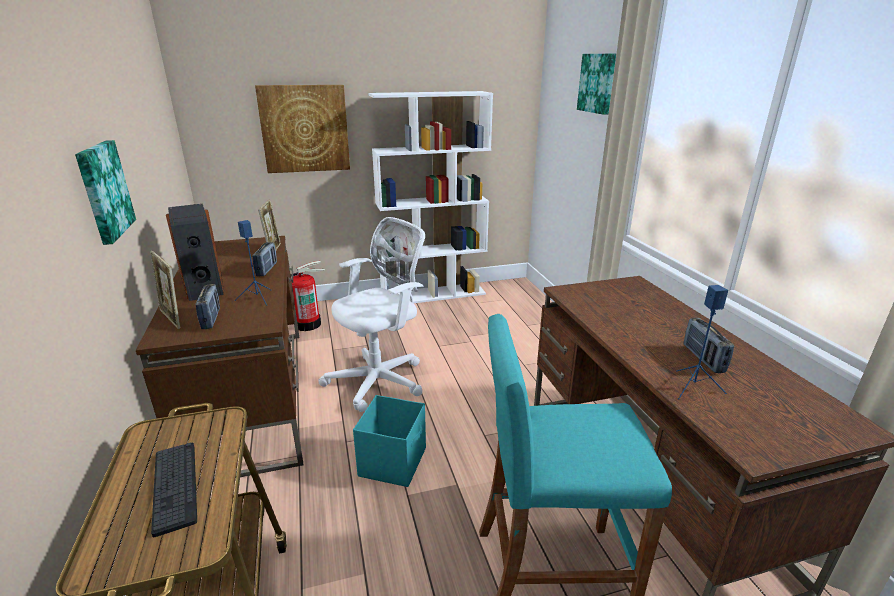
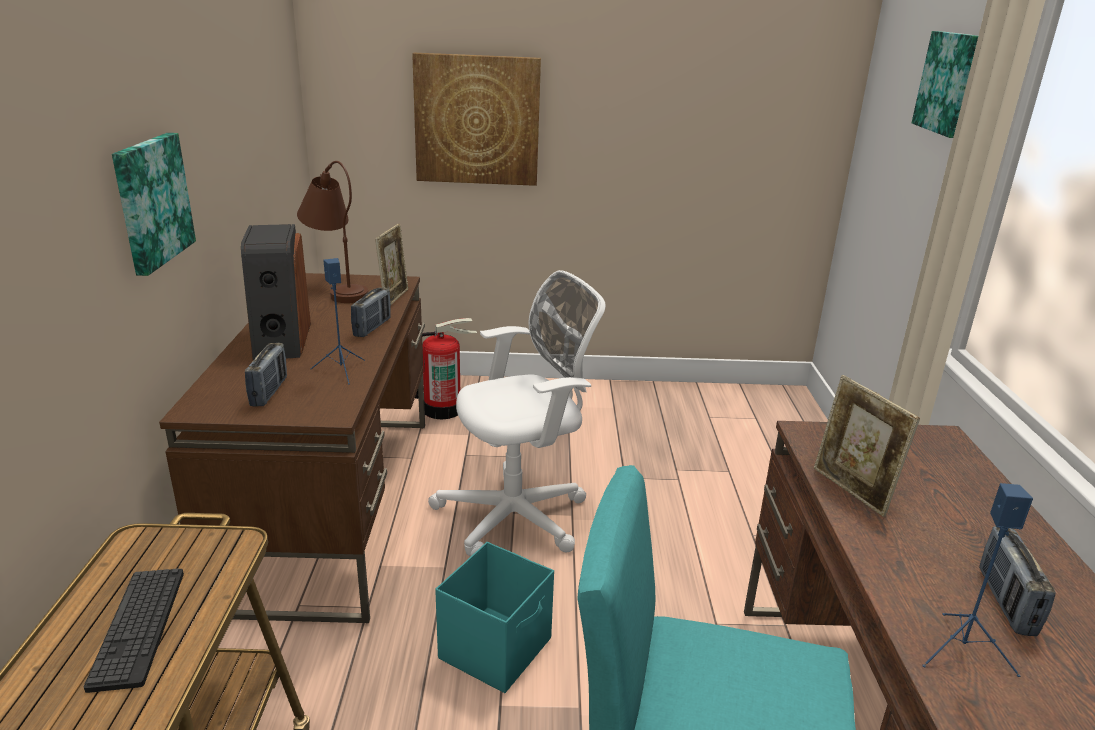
camera: 15 degrees right, 0 degrees up
picture frame [151,251,180,329] -> picture frame moved to [814,375,920,517]
white bookcase [369,91,493,303] -> none
none -> brown table lamp [297,161,368,303]

